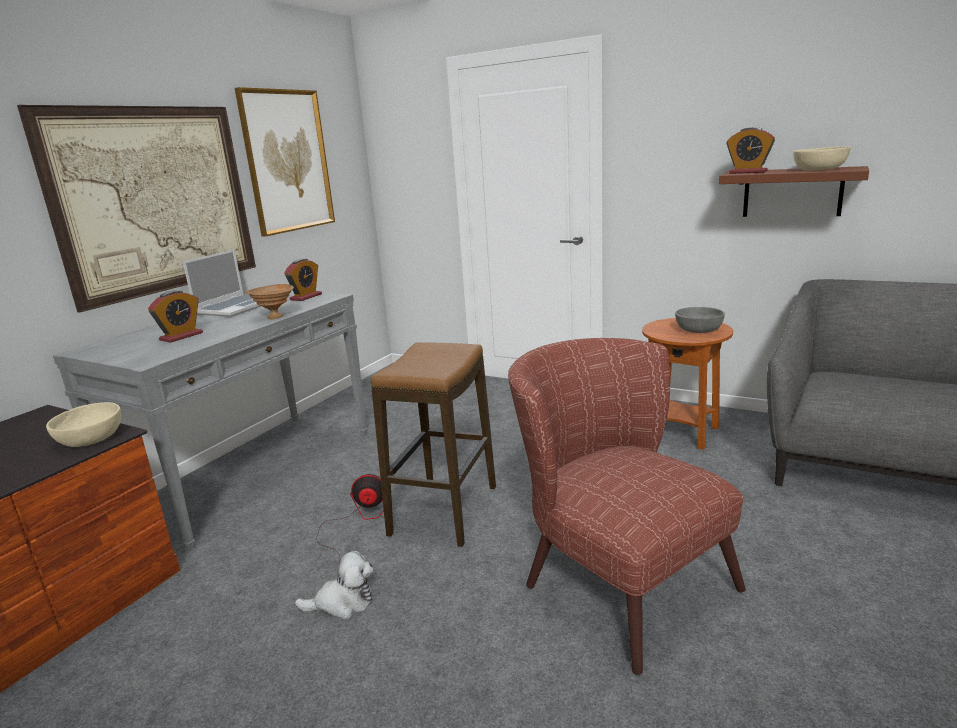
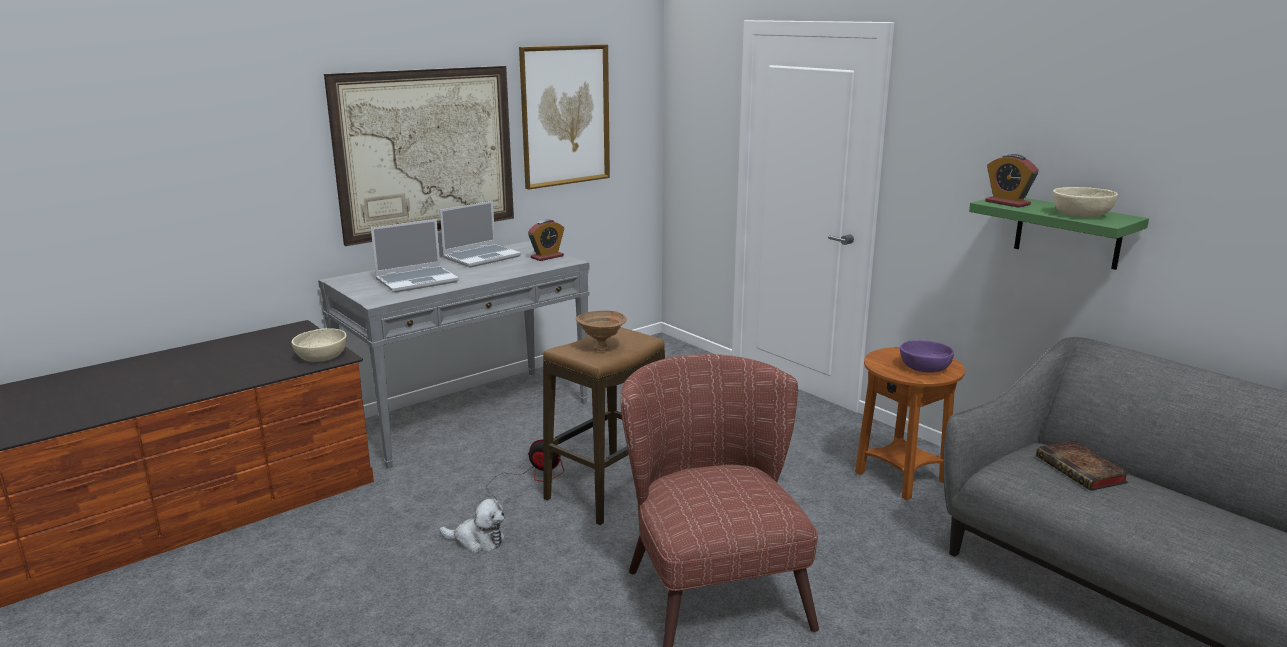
camera: 20 degrees right, 0 degrees up
alarm clock [148,290,203,343] -> laptop [371,219,459,293]
brown bowl [246,284,294,319] -> brown bowl moved to [576,311,627,351]
grey bowl [675,307,725,333] -> purple bowl [900,340,954,373]
brown shelf [719,166,869,217] -> green shelf [969,198,1149,270]
none -> book [1036,441,1130,491]

